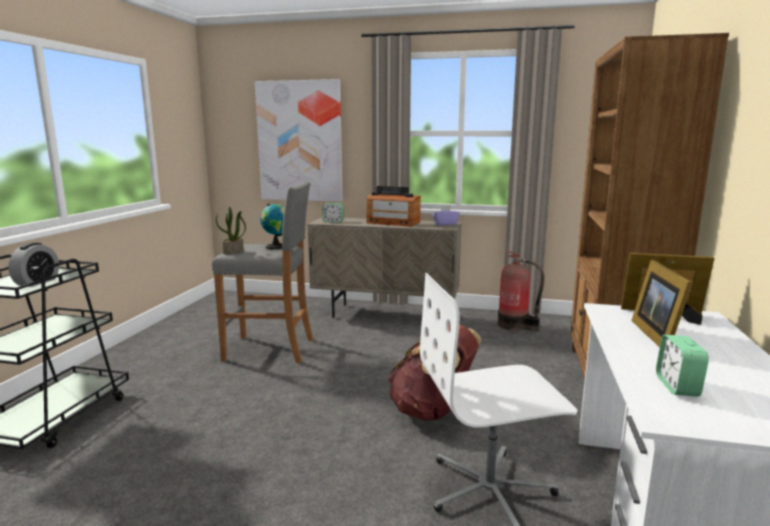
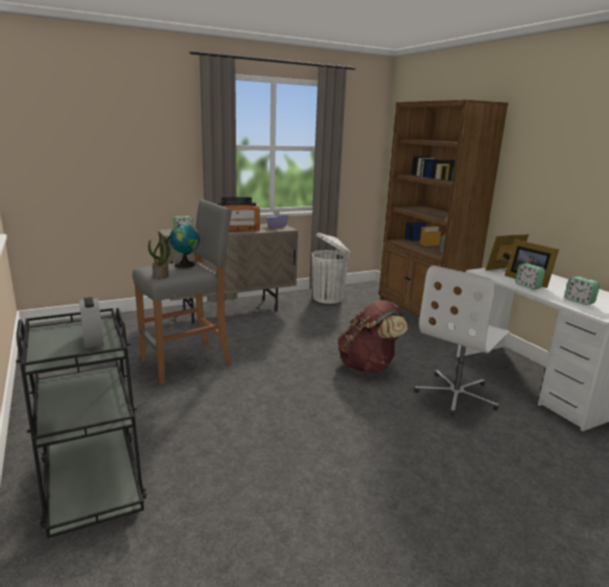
camera: 40 degrees left, 5 degrees up
picture [255,79,343,202] -> none
fire extinguisher [498,251,545,331] -> white trash can [312,232,351,304]
none -> alarm clock [515,263,545,290]

